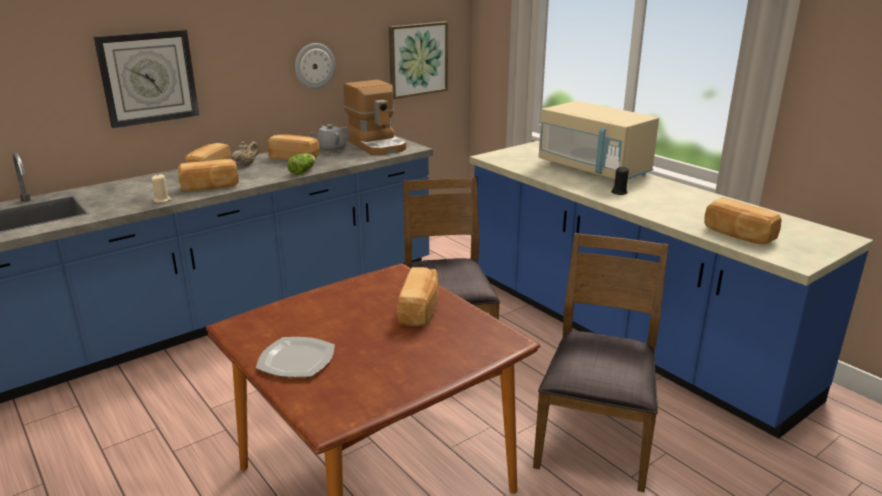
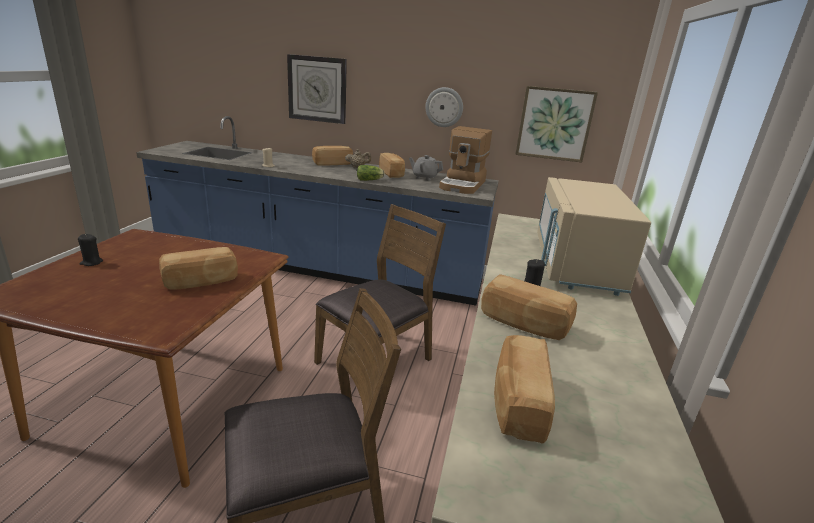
camera: 50 degrees right, 0 degrees up
bread [178,159,239,191] -> bread moved to [481,274,577,340]
plate [256,337,335,377] -> black candle [78,234,103,266]

